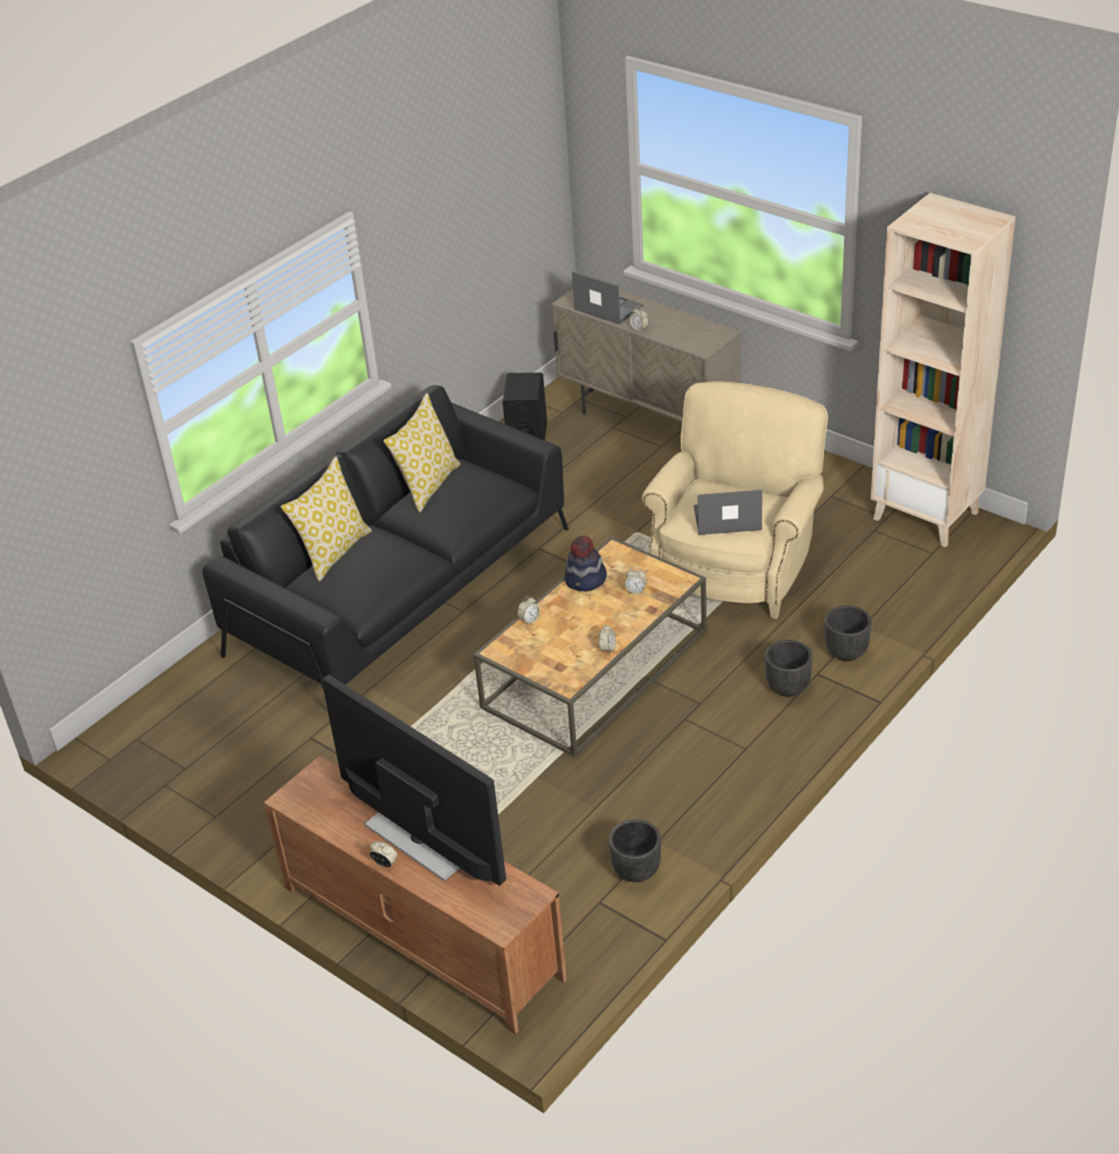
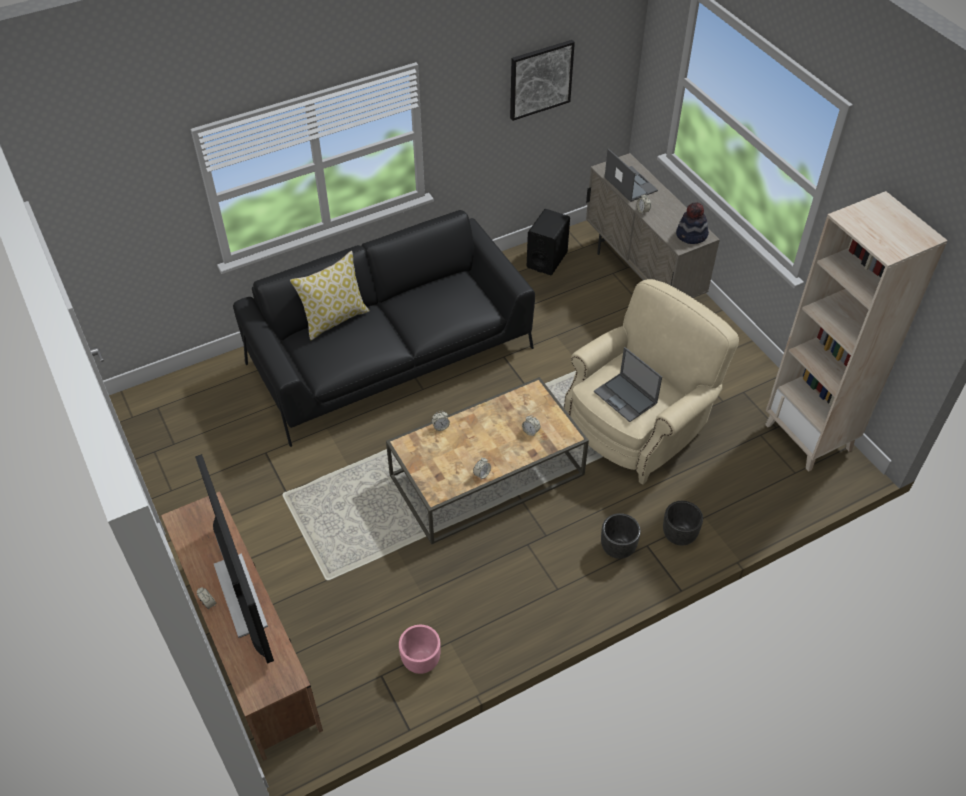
camera: 20 degrees right, 10 degrees up
pillow [383,393,461,513] -> none
hat [565,535,607,591] -> hat moved to [676,202,709,244]
black planter [609,819,661,882] -> pink planter [399,625,441,674]
laptop [694,490,762,535] -> laptop turned 150 degrees counterclockwise [594,347,662,422]
none -> picture [510,40,575,121]

